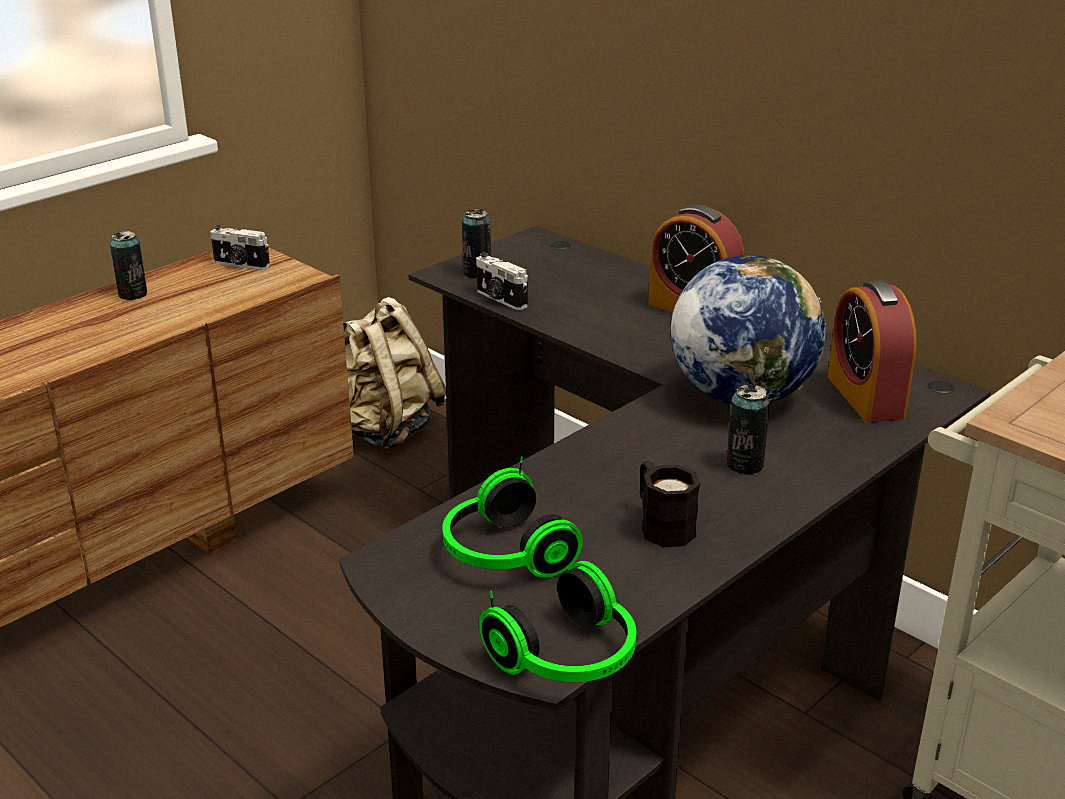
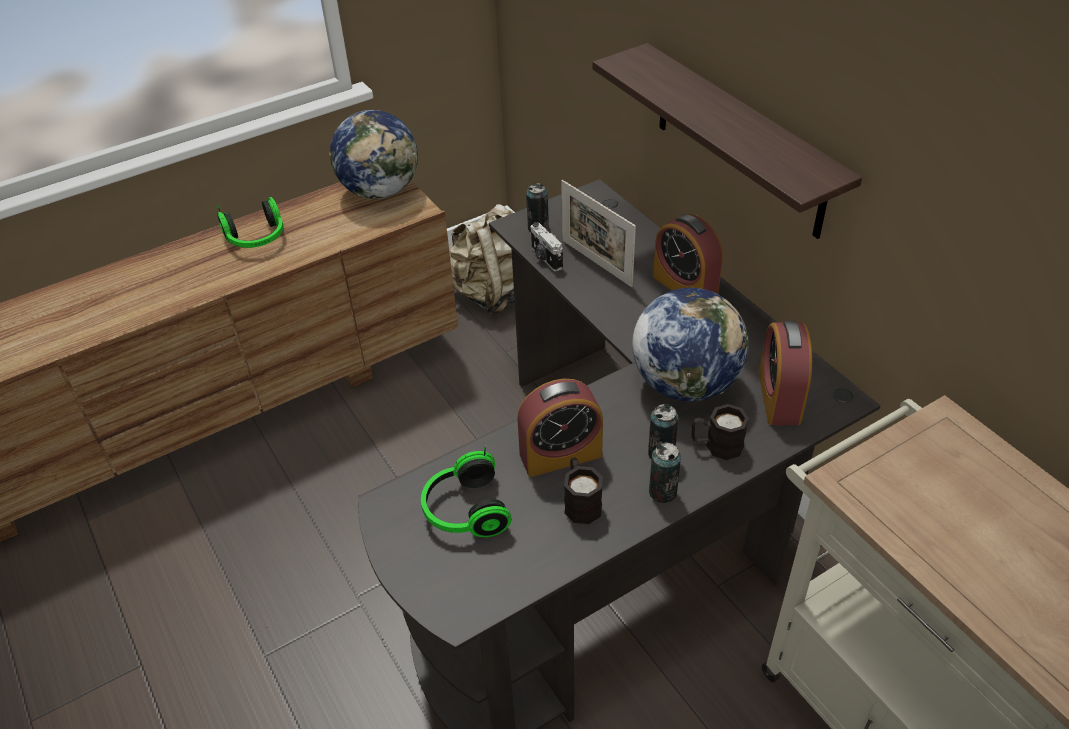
camera: 15 degrees right, 15 degrees up
can [110,231,147,300] -> can moved to [649,442,681,503]
camera [210,225,270,270] -> globe [329,110,418,199]
headphones [479,561,636,682] -> headphones moved to [217,197,284,248]
none -> alarm clock [517,379,603,477]
none -> picture frame [561,180,636,287]
none -> shelf [592,43,862,239]
none -> black mug [692,404,749,460]

